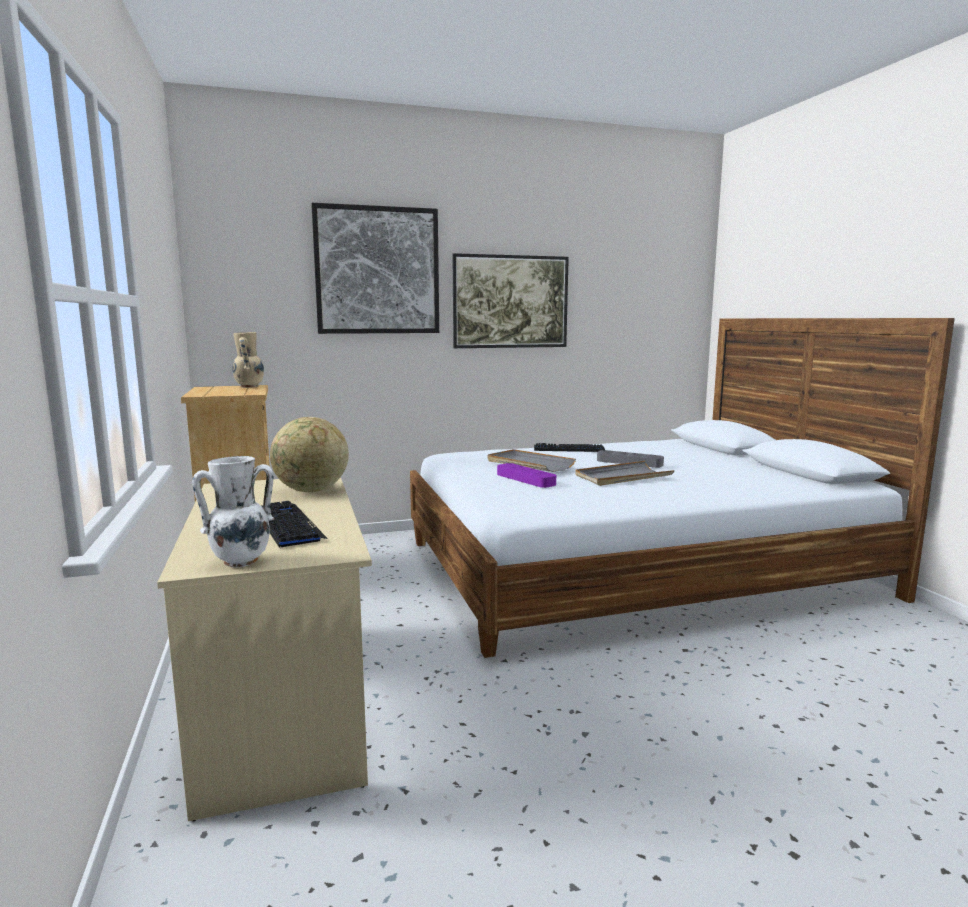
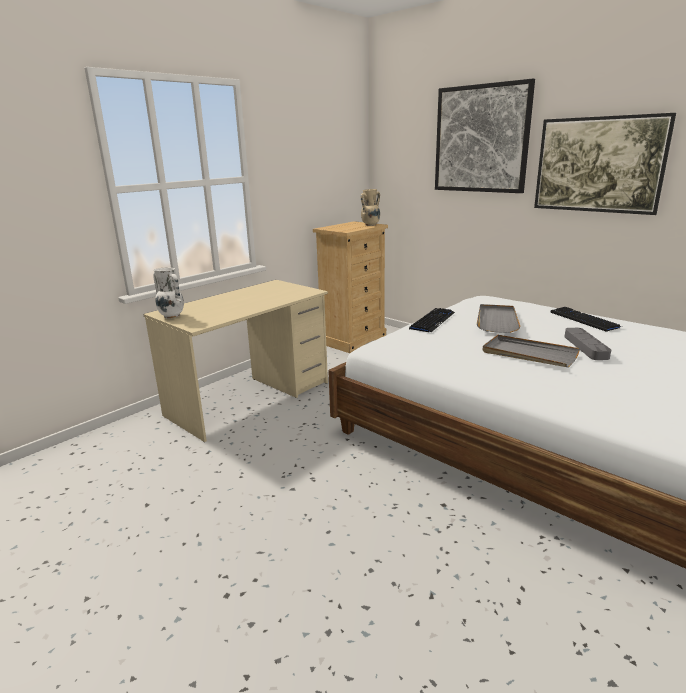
camera: 60 degrees right, 10 degrees up
keyboard [262,501,328,547] -> keyboard moved to [409,308,455,332]
globe [270,417,349,492] -> none
purple tray [497,463,556,488] -> none

